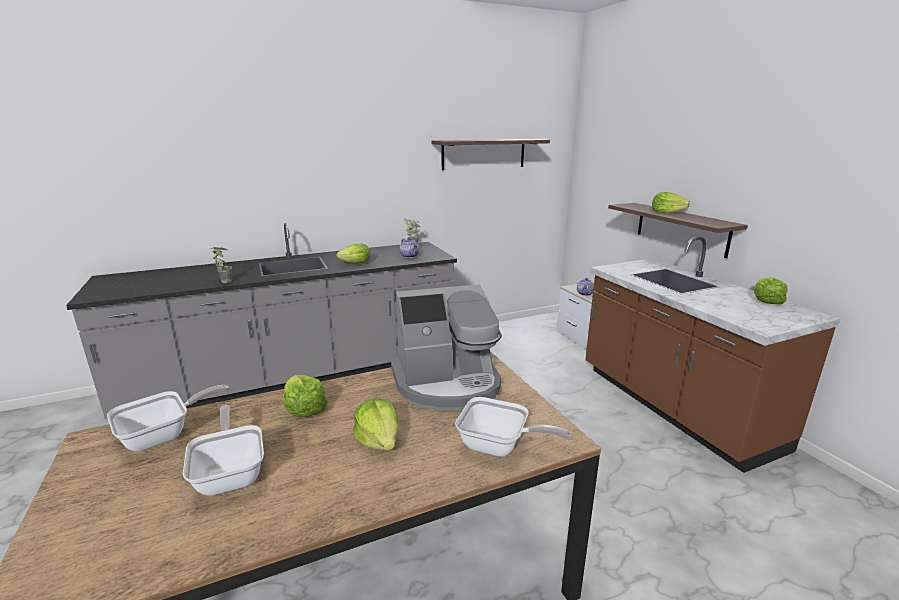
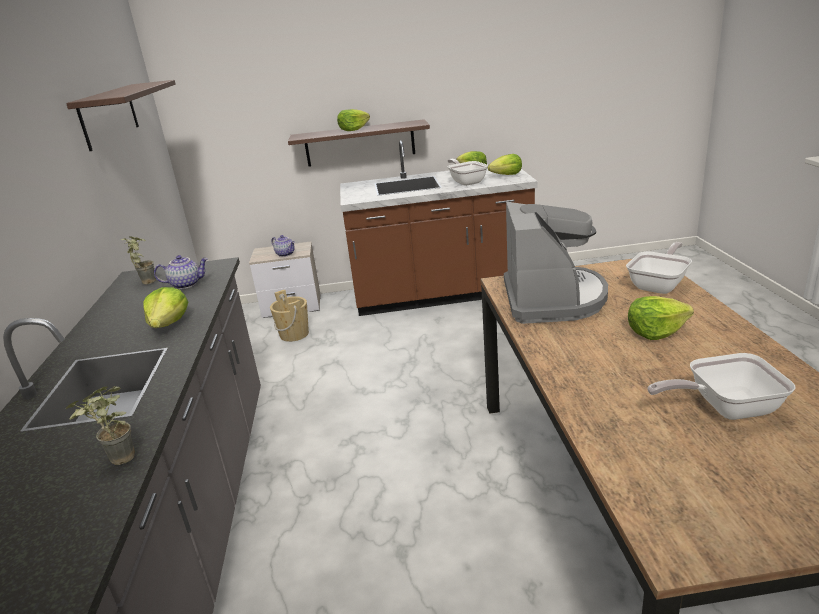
camera: 70 degrees left, 5 degrees up
frying pan [107,385,230,452] -> frying pan moved to [448,159,488,186]
lettuce [283,375,328,417] -> lettuce moved to [488,154,522,175]
none -> beige bucket [270,290,309,342]

